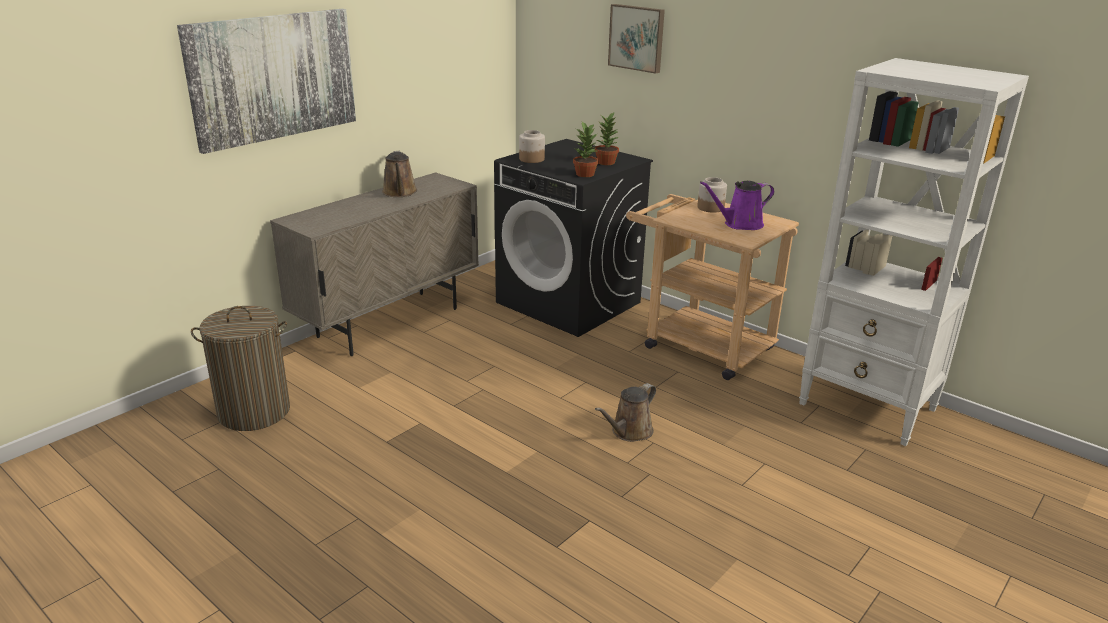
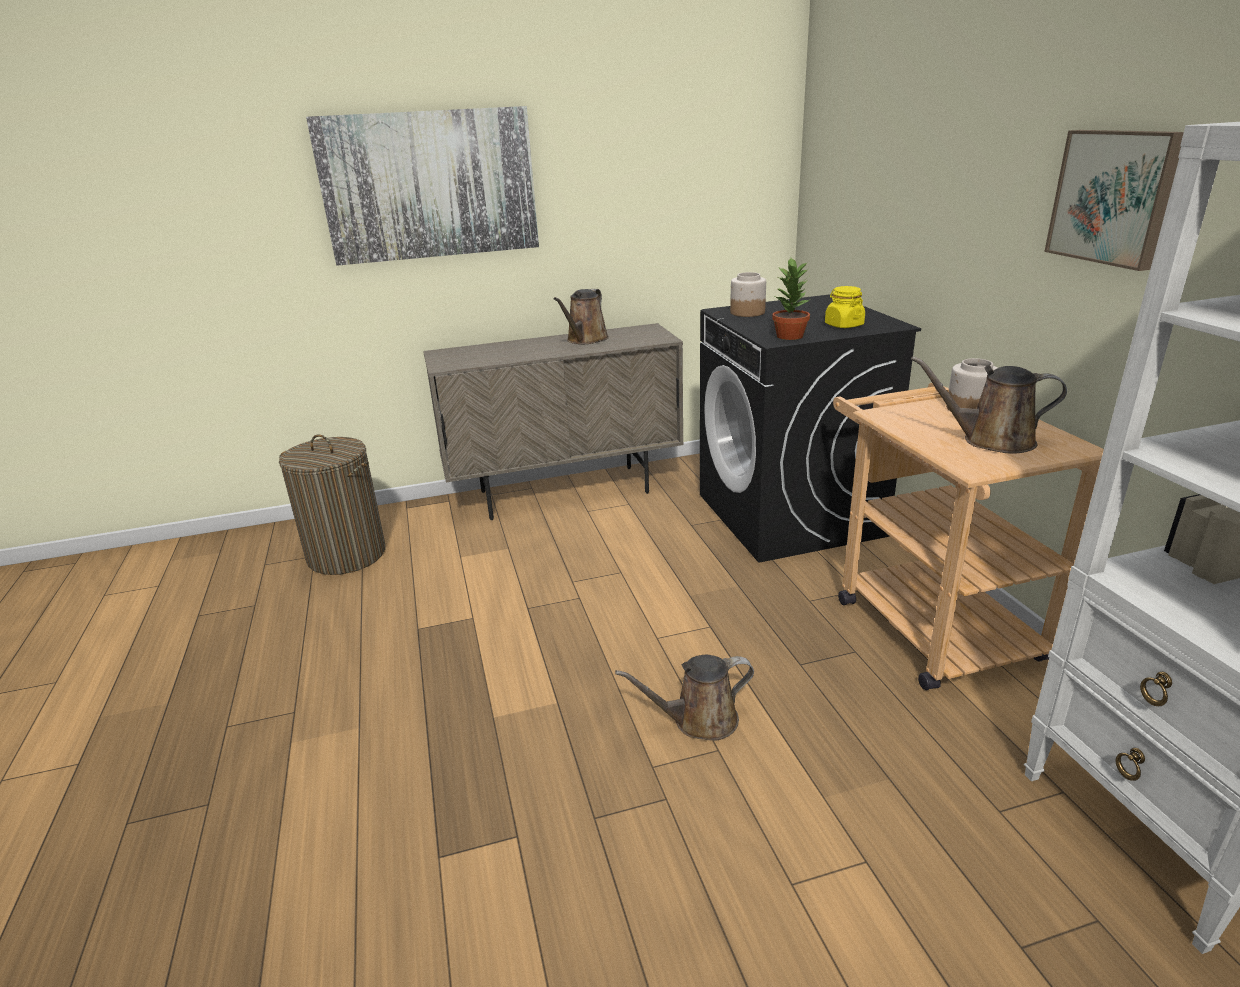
camera: 35 degrees right, 0 degrees up
potted plant [595,113,619,165] -> yellow jar [825,286,865,328]
picture [608,4,665,74] -> picture moved to [1044,130,1184,271]
purple watering can [700,181,775,230] -> brown watering can [911,356,1067,454]

